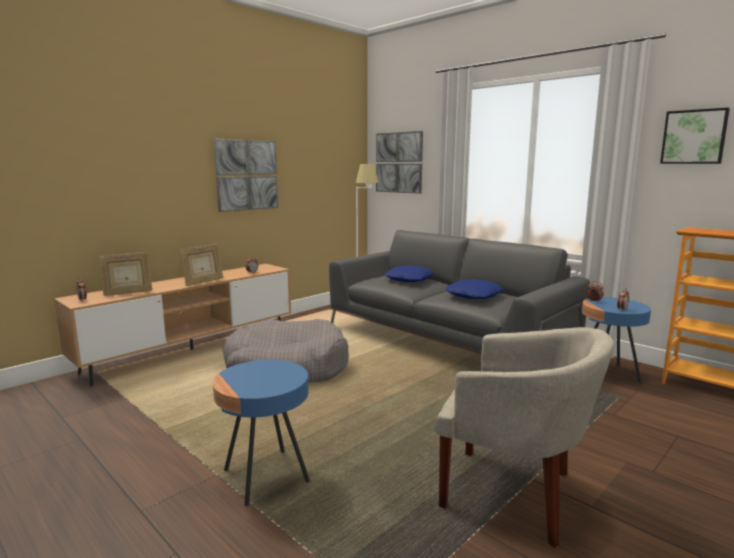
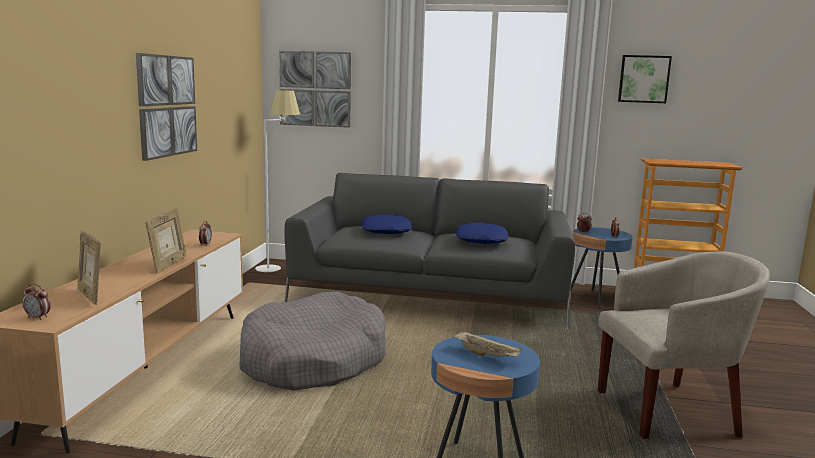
camera: 35 degrees left, 0 degrees up
picture frame [98,252,152,296] -> picture frame turned 105 degrees clockwise [77,230,101,305]
none -> beige tray [454,331,522,357]

